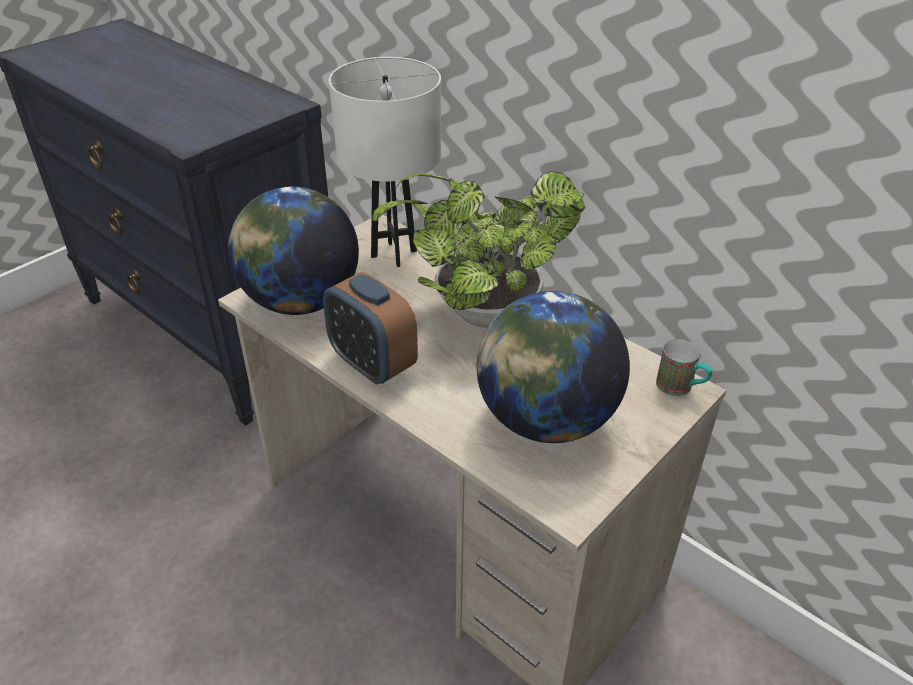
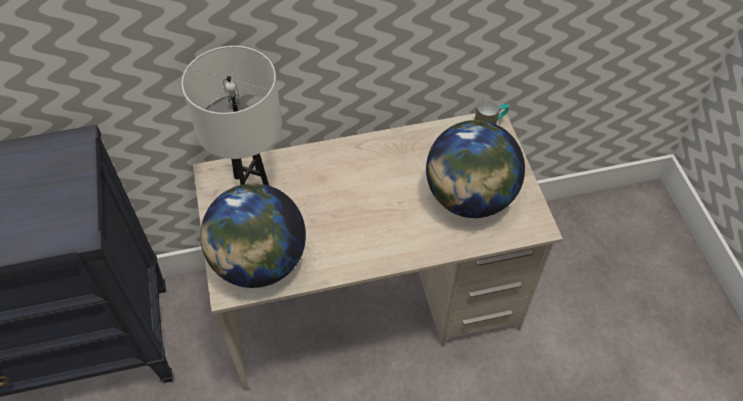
camera: 55 degrees left, 15 degrees up
alarm clock [323,272,418,385] -> none
potted plant [372,171,585,328] -> none

